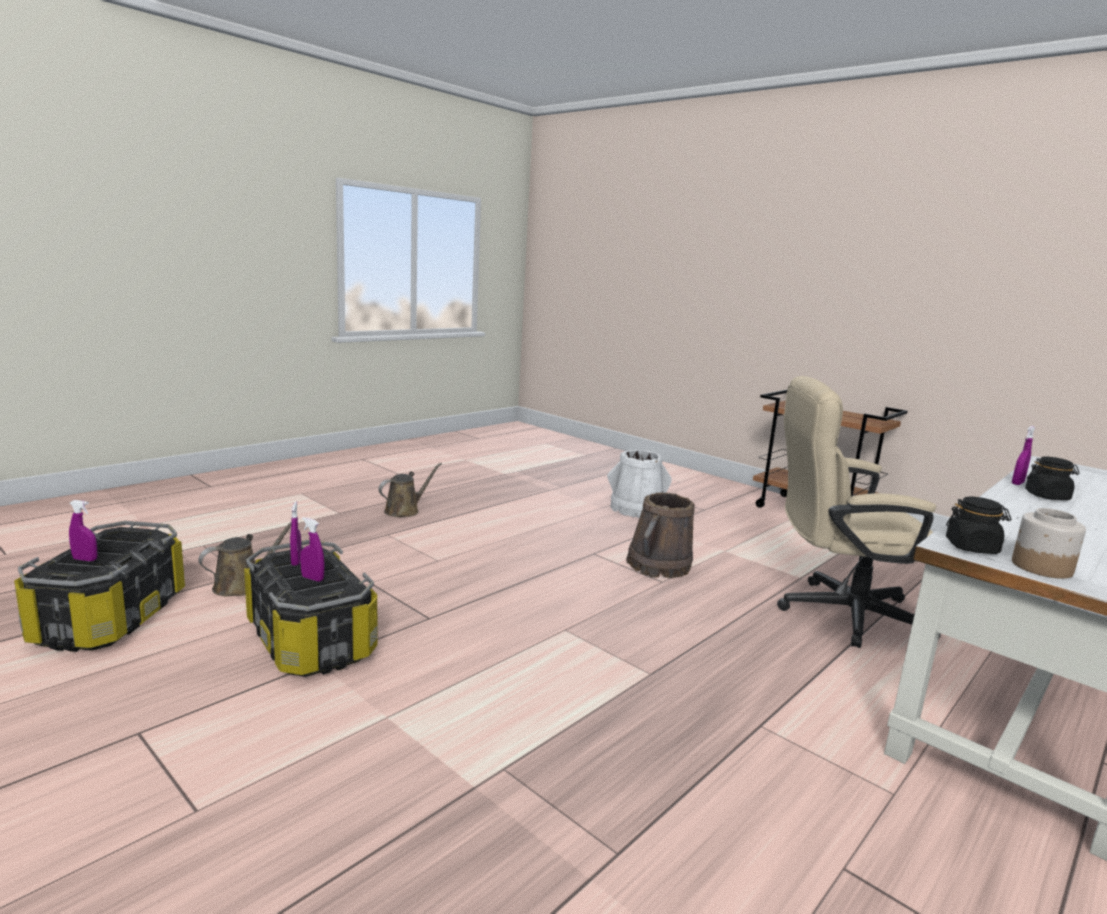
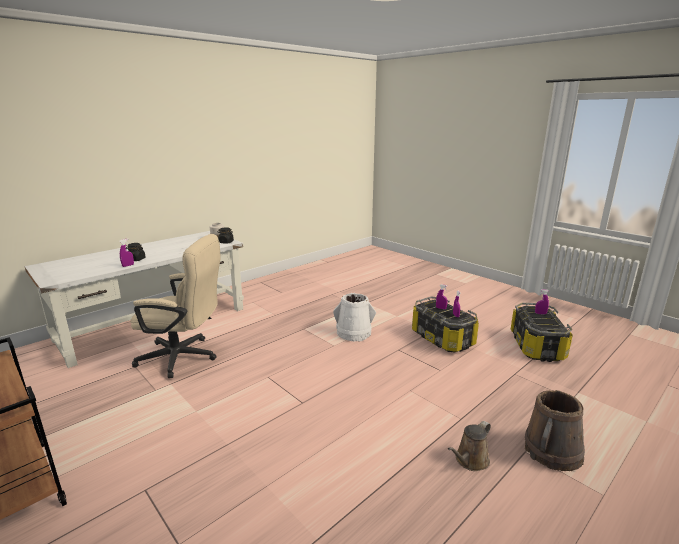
camera: 175 degrees left, 5 degrees up
brown watering can [198,522,291,596] -> none
white bucket [607,450,672,518] -> white bucket moved to [333,293,376,341]
brown bucket [626,492,695,578] -> brown bucket moved to [525,390,585,471]

